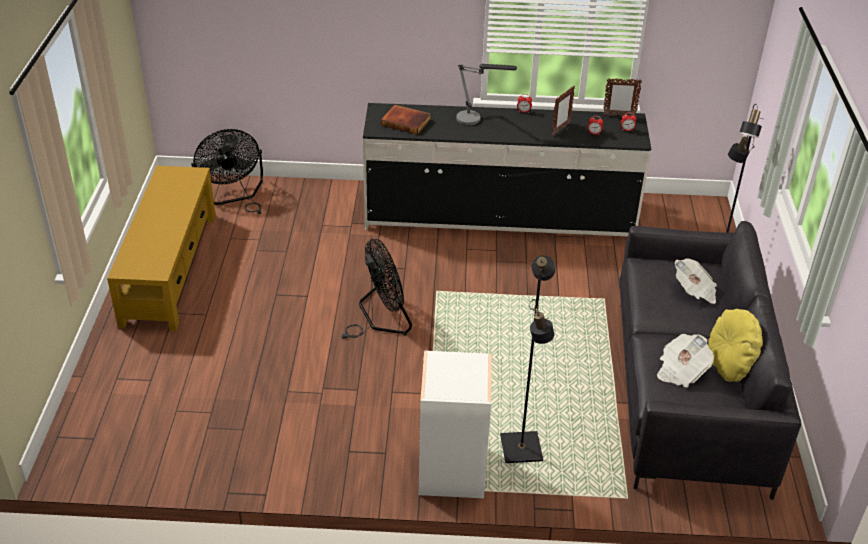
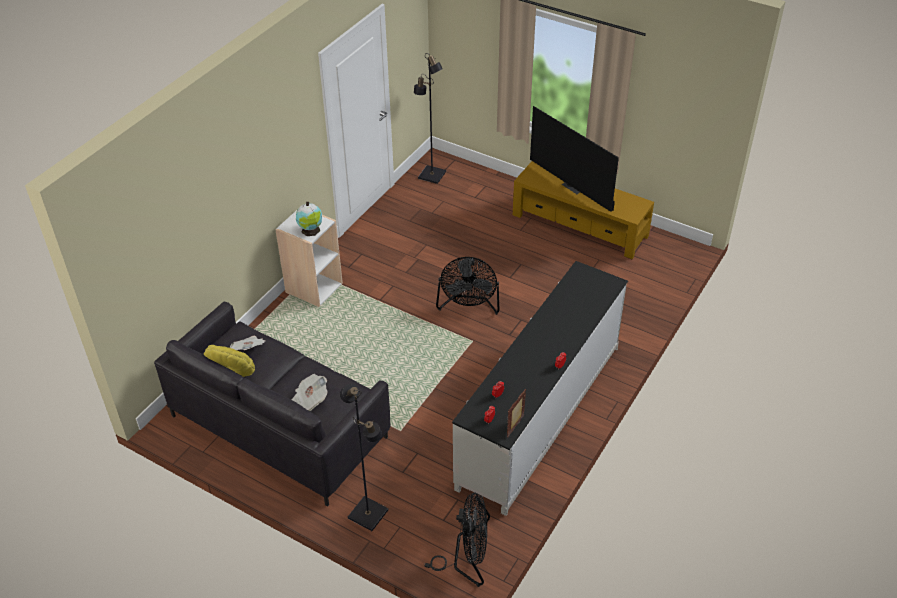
camera: 120 degrees right, 5 degrees up
black fan [191,129,263,214] -> black fan moved to [425,492,490,587]
book [381,105,431,135] -> none
table lamp [456,64,517,125] -> none
black floor lamp [500,255,555,463] -> black floor lamp moved to [414,53,446,184]
picture frame [552,86,575,136] -> none
none -> globe [296,202,322,236]
none -> television [530,106,619,212]

